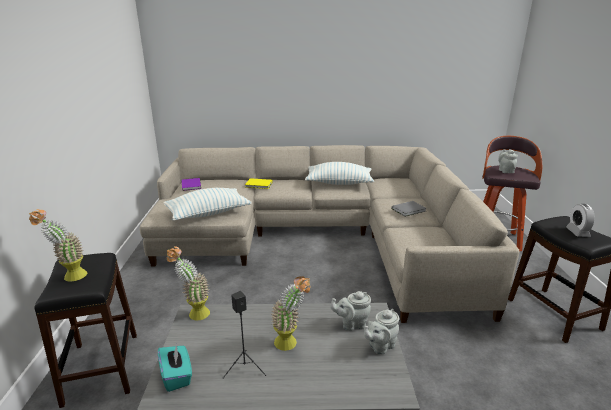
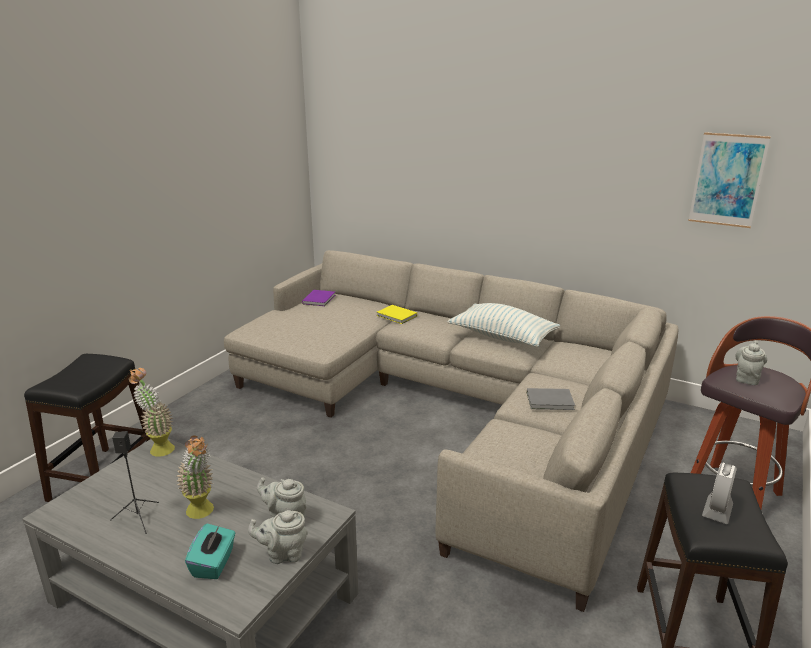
camera: 30 degrees right, 0 degrees up
potted plant [29,209,87,282] -> none
turquoise tissue box [158,344,192,392] -> turquoise tissue box moved to [185,524,235,579]
pillow [164,188,252,221] -> none
none -> picture [688,132,771,228]

